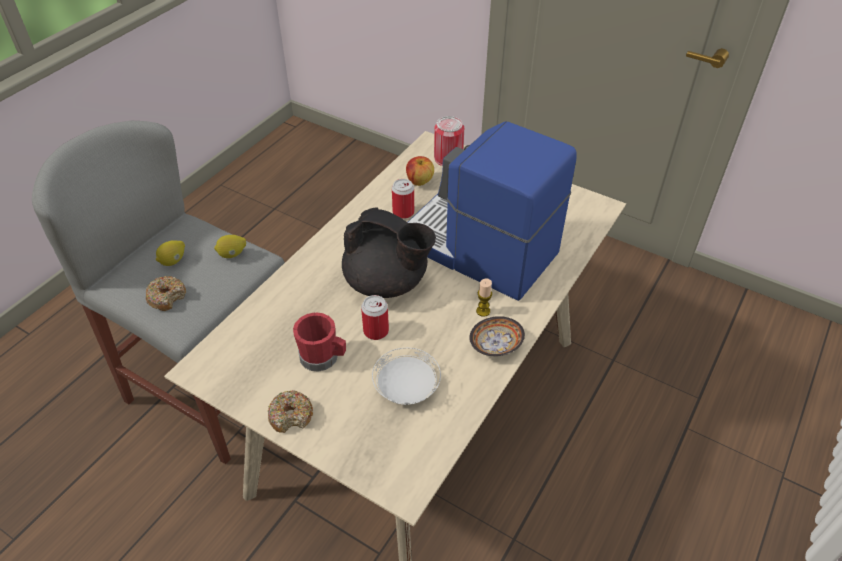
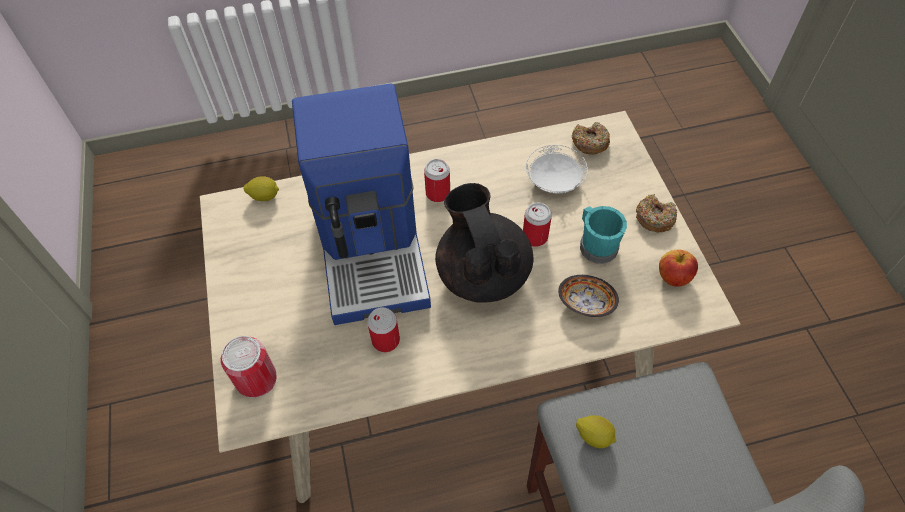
camera: 135 degrees left, 10 degrees up
donut [146,276,186,311] -> donut moved to [572,122,610,154]
lemon [156,240,185,266] -> lemon moved to [243,176,279,201]
red mug [293,312,346,372] -> turquoise mug [580,206,627,264]
apple [406,156,434,186] -> apple moved to [659,249,698,287]
bowl [469,316,525,356] -> bowl moved to [558,275,619,317]
candle [476,278,492,317] -> can [424,159,450,202]

